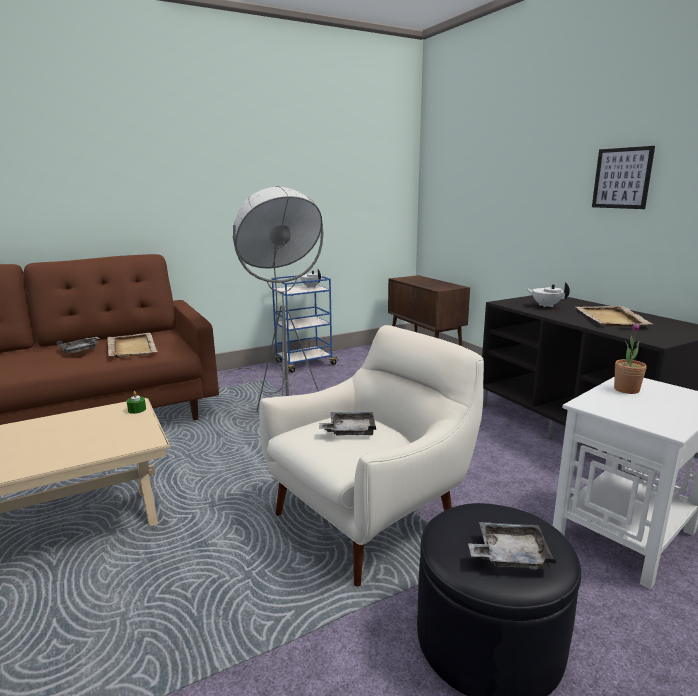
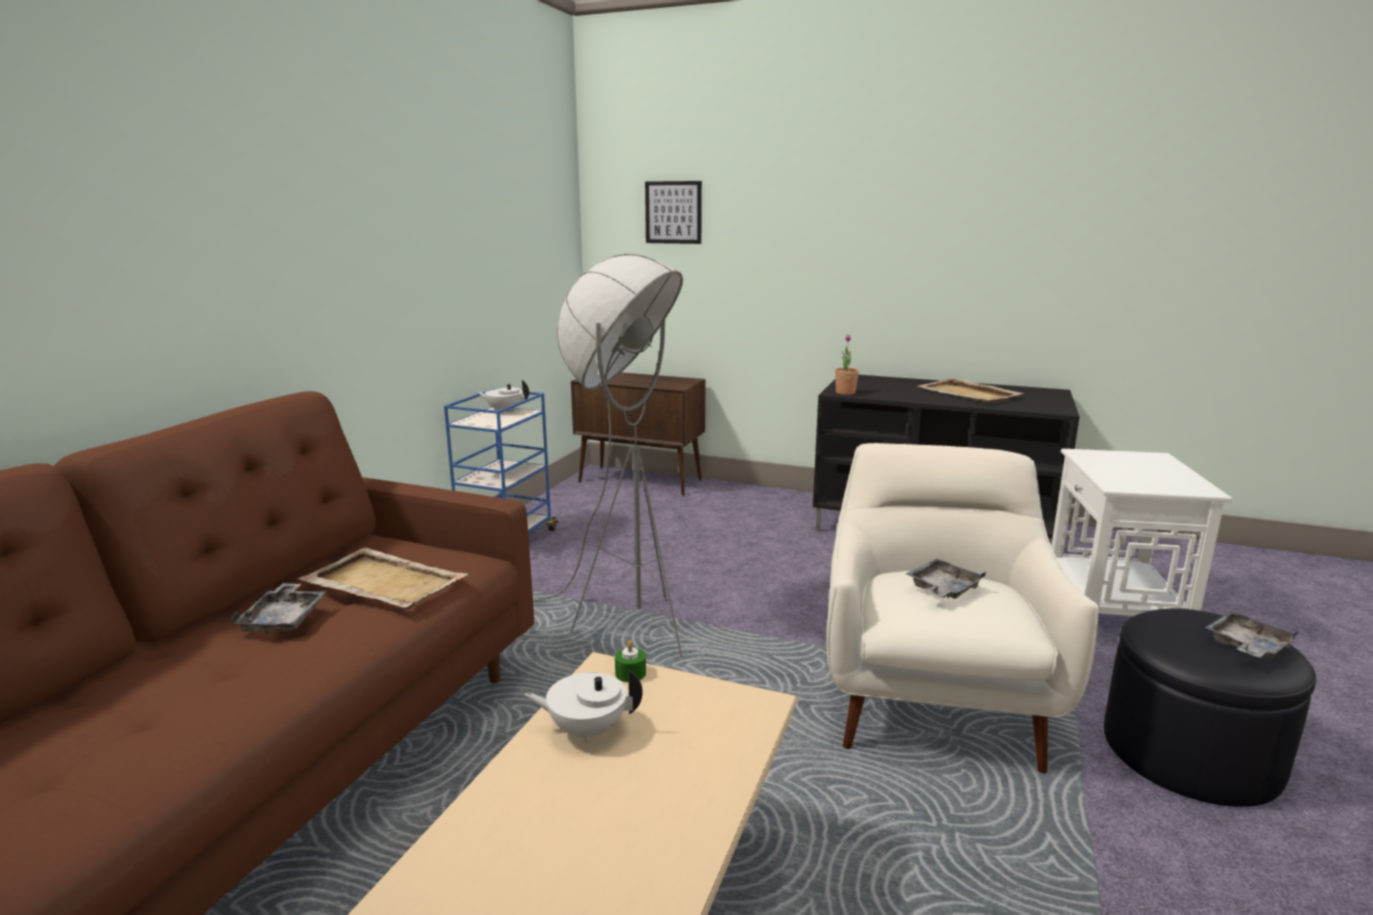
camera: 40 degrees left, 0 degrees up
white teapot [526,282,570,307] -> white teapot moved to [524,669,643,742]
picture [592,146,655,209] -> picture moved to [645,181,702,244]
potted plant [614,322,647,394] -> potted plant moved to [835,335,859,395]

